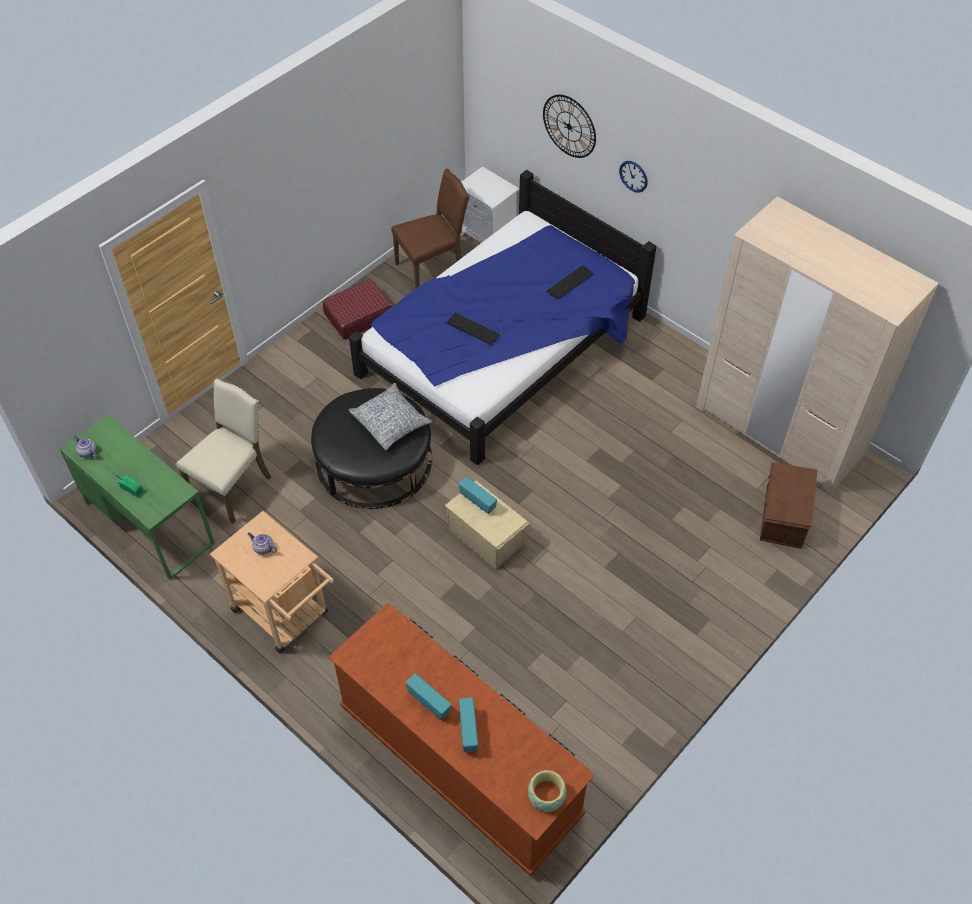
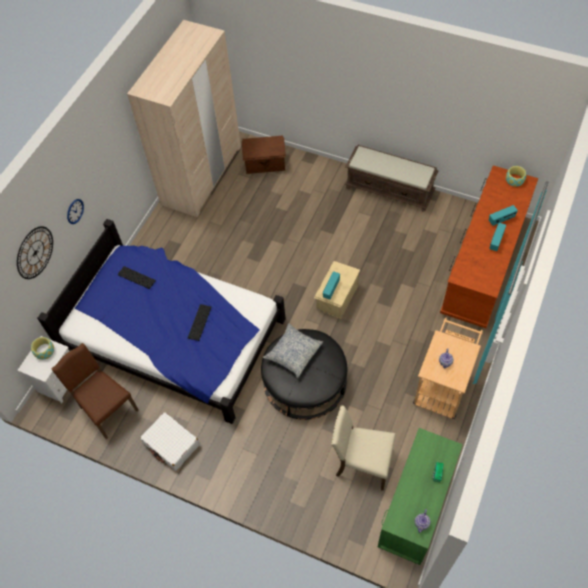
camera: 105 degrees left, 5 degrees up
red suitcase [322,279,392,340] -> white suitcase [140,412,200,471]
none -> bowl [31,337,54,360]
none -> brown bench [345,145,439,212]

